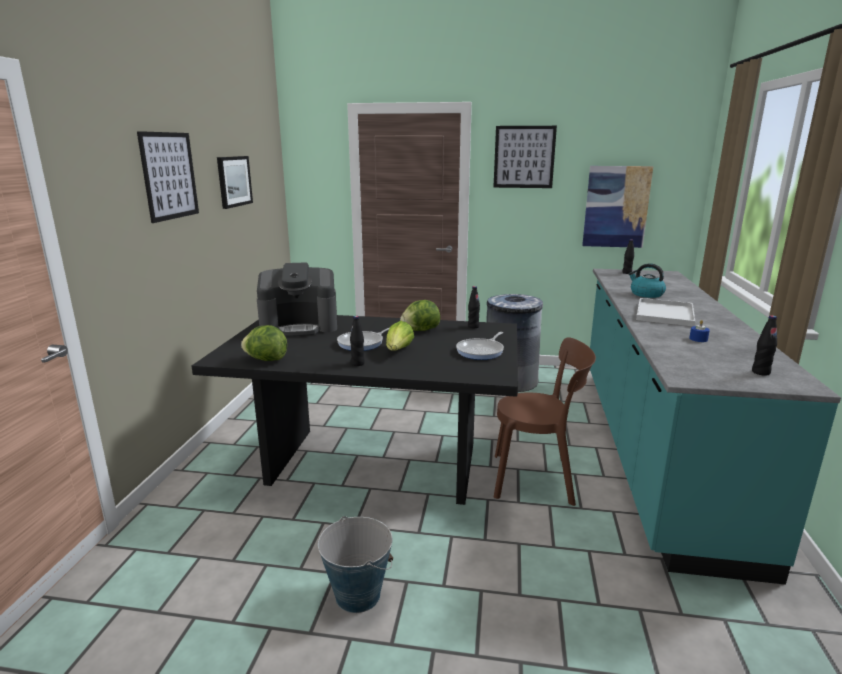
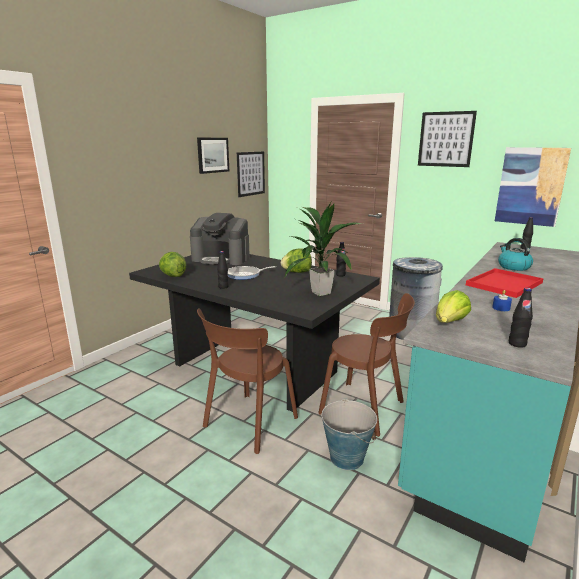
camera: 25 degrees right, 0 degrees up
picture [137,131,199,223] -> picture moved to [237,152,265,197]
bucket [318,516,393,613] -> bucket moved to [322,398,377,470]
lettuce [386,321,414,351] -> lettuce moved to [436,290,471,323]
frying pan [456,332,504,360] -> potted plant [284,202,364,296]
white tray [636,298,695,326] -> red tray [466,268,544,298]
none -> brown chair [197,308,298,454]

